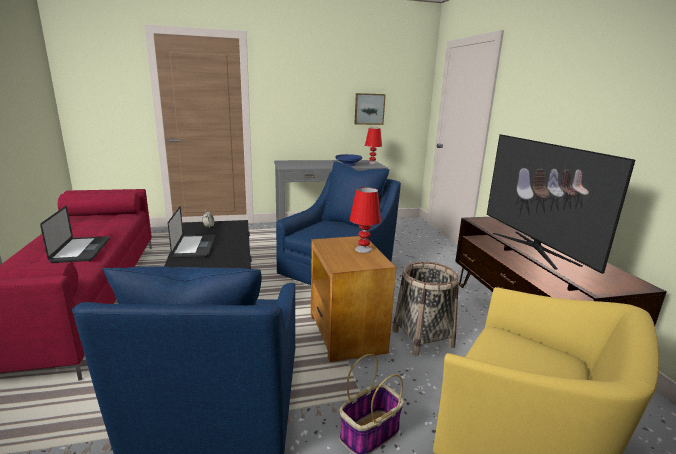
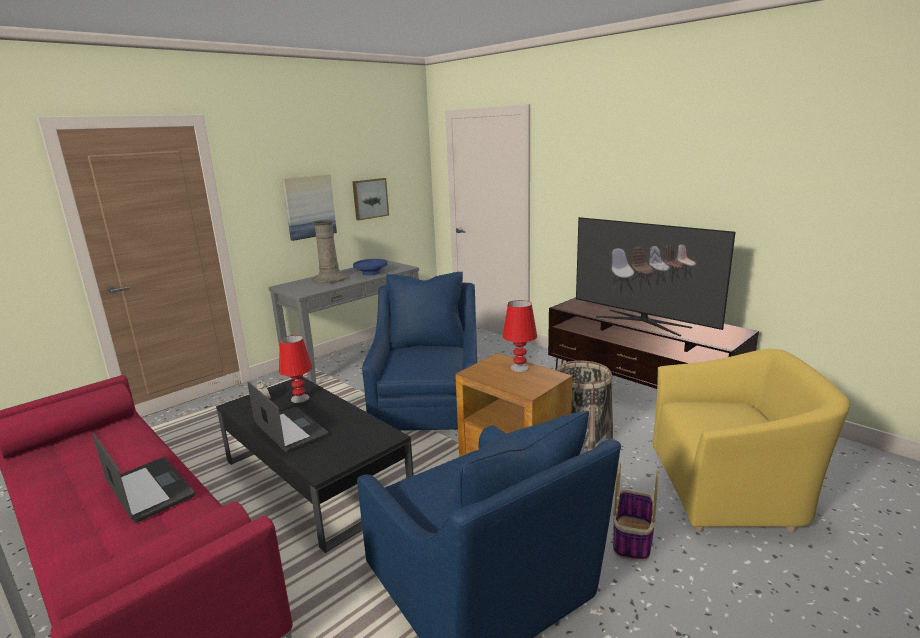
camera: 30 degrees left, 0 degrees up
red table lamp [365,128,382,164] -> red table lamp moved to [279,335,313,403]
none -> picture [282,174,337,241]
none -> beige vase [312,220,348,283]

